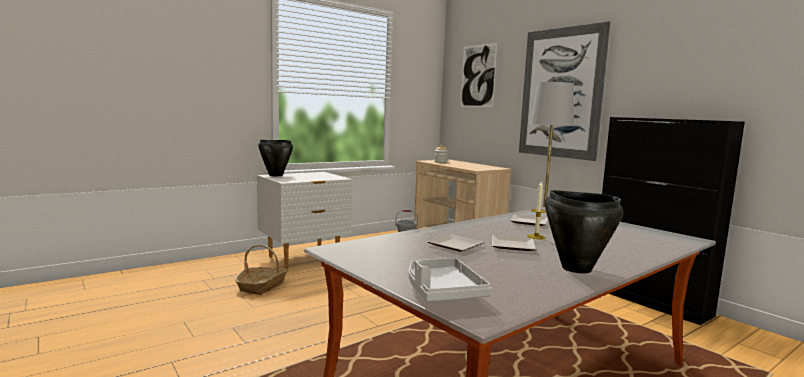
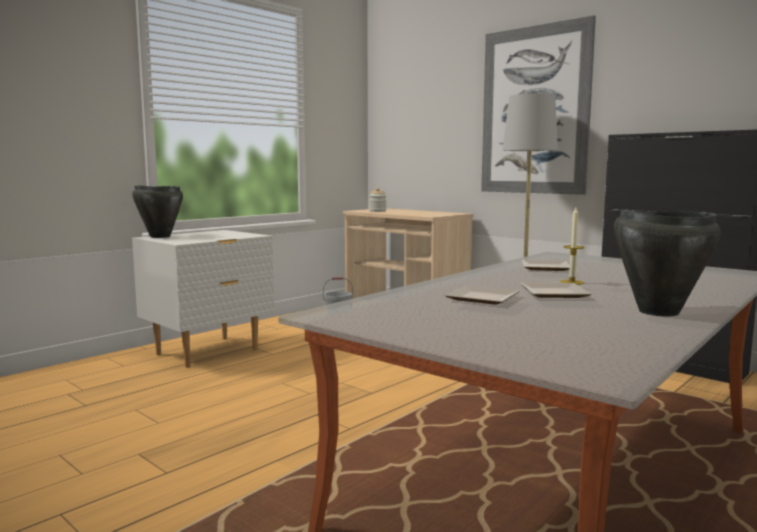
camera: 10 degrees left, 0 degrees up
basket [235,245,287,295] -> none
grey tray [409,258,491,302] -> none
picture [461,43,498,107] -> none

